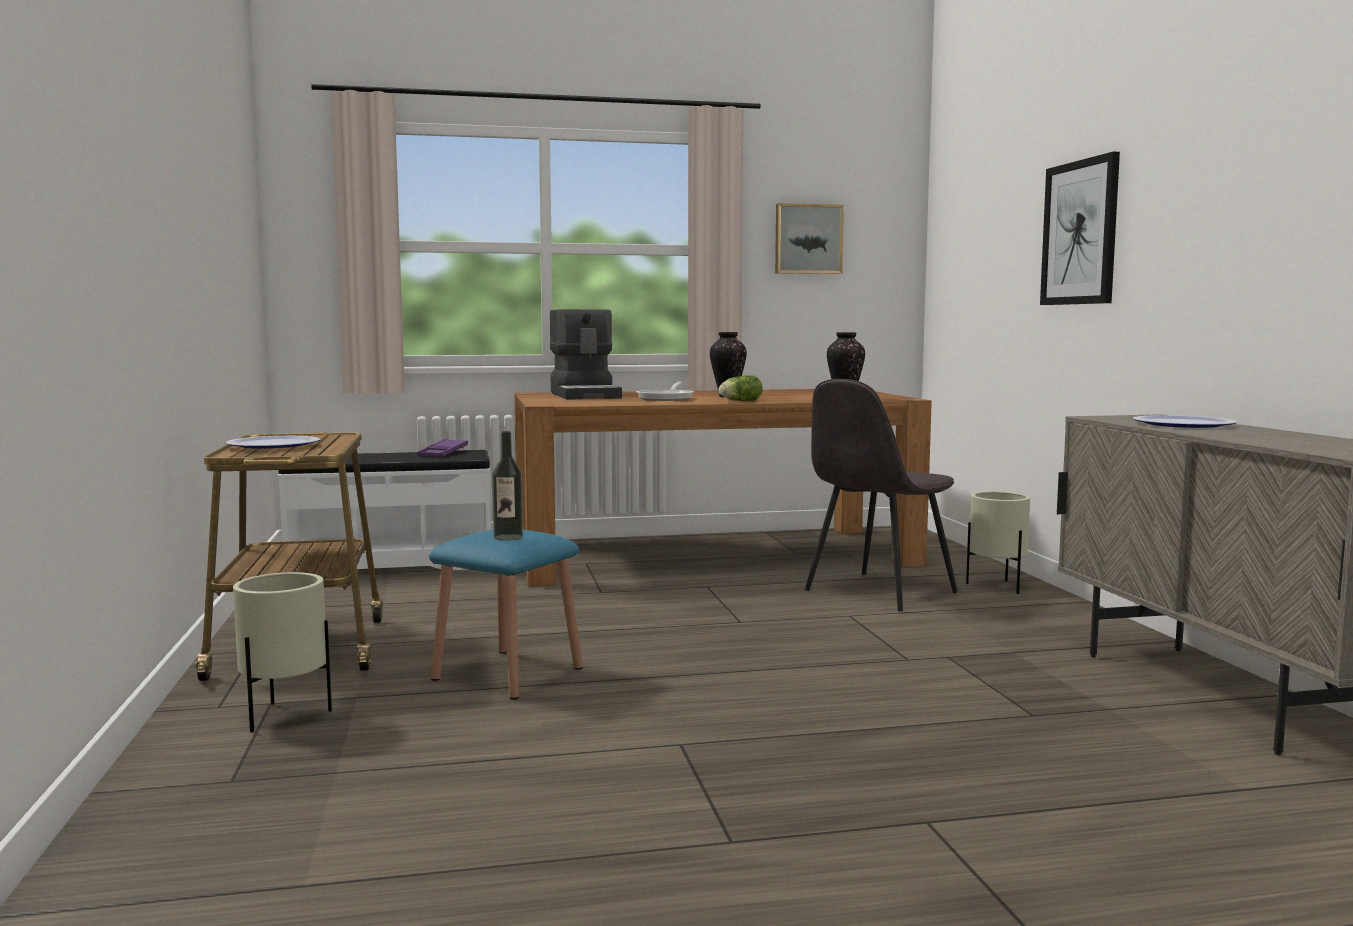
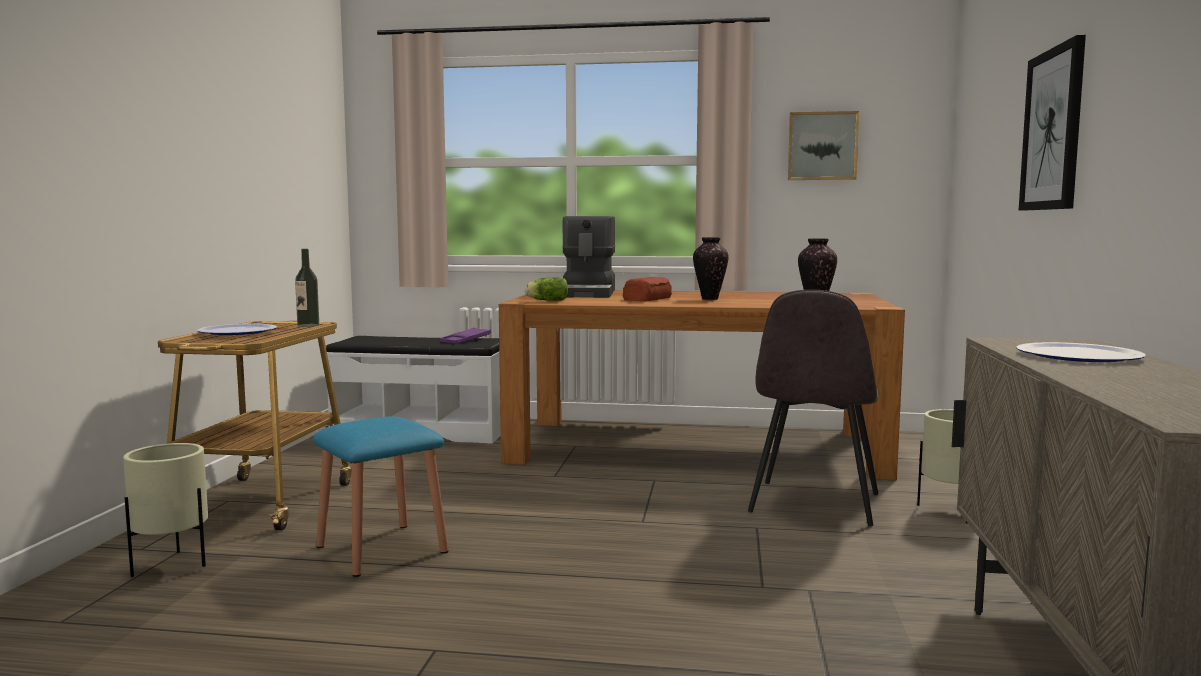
camera: 20 degrees right, 0 degrees up
bottle [492,431,523,541] -> bottle moved to [295,249,319,327]
frying pan [636,381,694,401] -> bread [623,277,672,301]
lettuce [719,375,762,401] -> lettuce moved to [525,277,568,301]
grey chair [805,379,958,611] -> grey chair turned 45 degrees counterclockwise [748,290,879,526]

